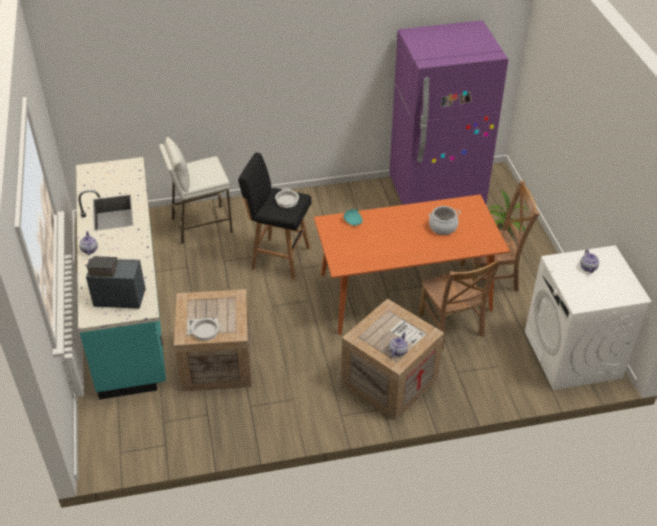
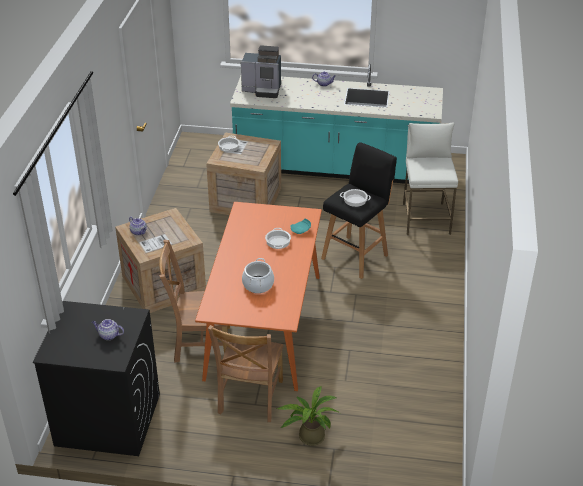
camera: 110 degrees right, 5 degrees down
coffee machine [86,256,146,309] -> coffee machine turned 75 degrees clockwise [241,45,281,98]
purple fridge [389,20,508,205] -> none
white washing machine [525,245,652,390] -> black washing machine [33,301,160,456]
none -> cooking pot [265,228,291,249]

